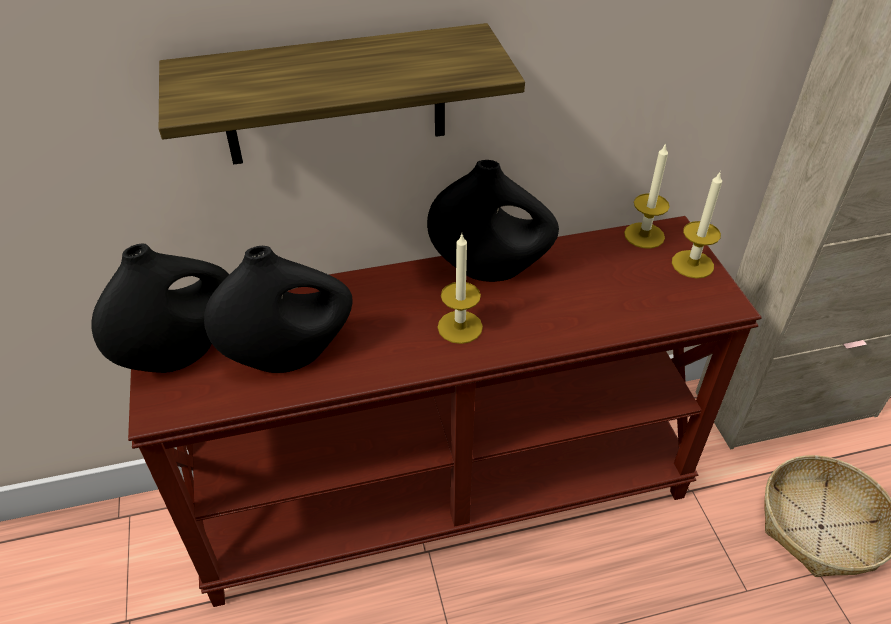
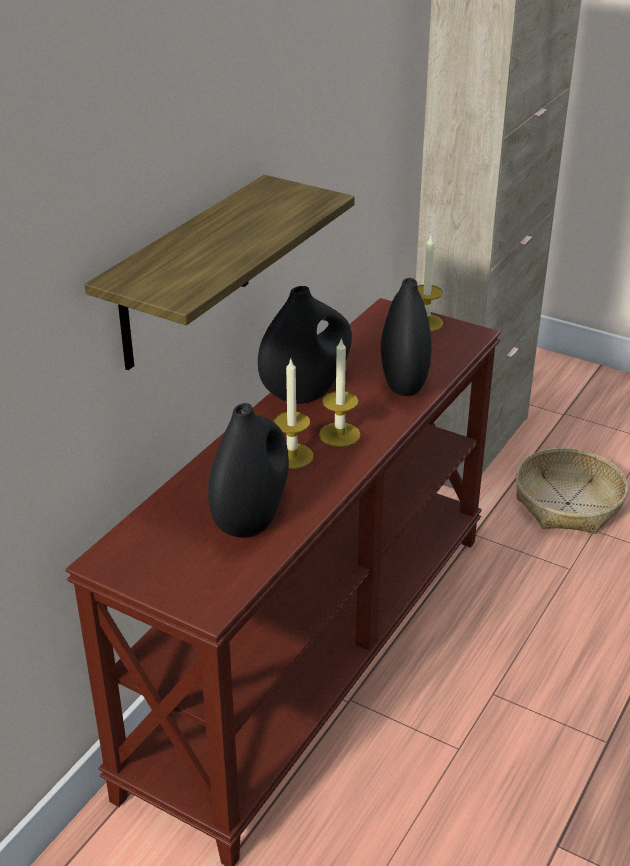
camera: 45 degrees left, 10 degrees down
black vase [91,244,229,373] -> black vase moved to [381,278,431,396]
candle [624,143,670,249] -> candle moved to [274,359,313,469]

